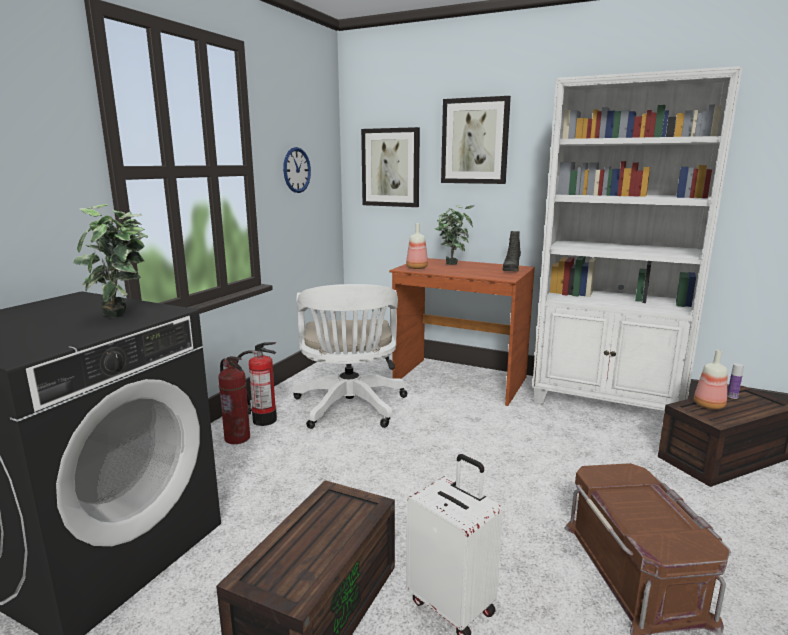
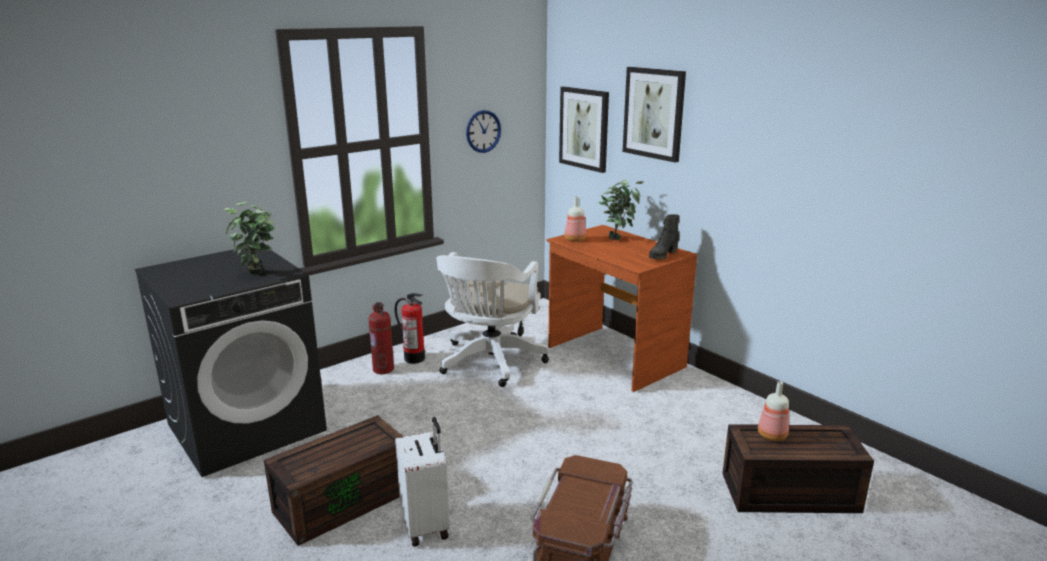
camera: 25 degrees right, 5 degrees up
white bookcase [532,66,743,411] -> none
bottle [727,363,744,399] -> none

